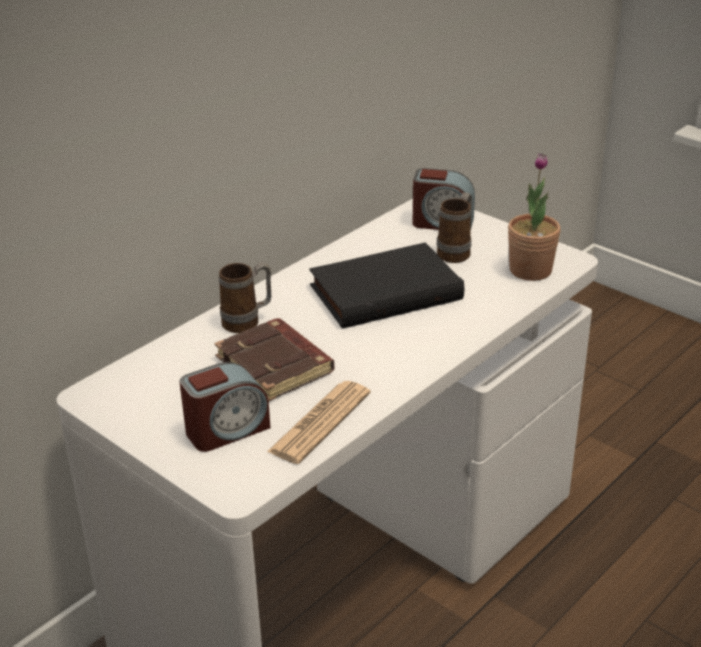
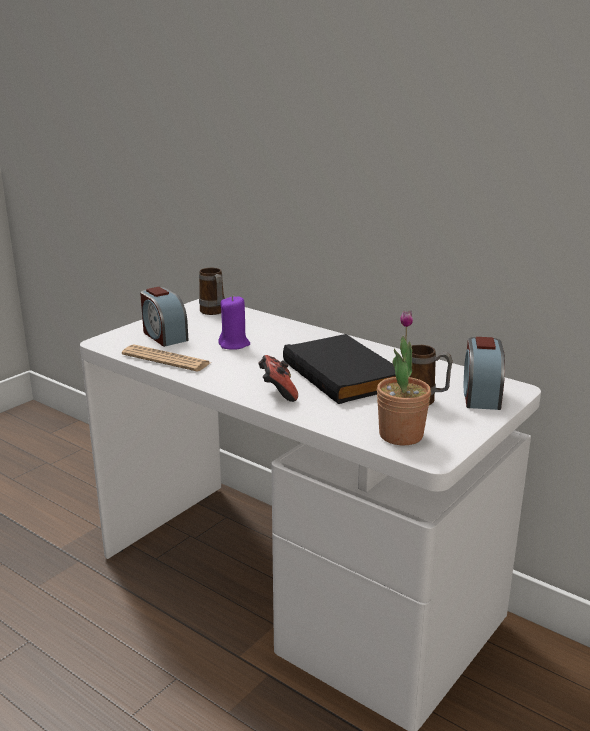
camera: 85 degrees right, 10 degrees down
brown book [214,318,334,401] -> purple candle [219,296,250,350]
mug [219,262,271,333] -> mug moved to [199,268,225,315]
none -> game controller [258,355,298,402]

